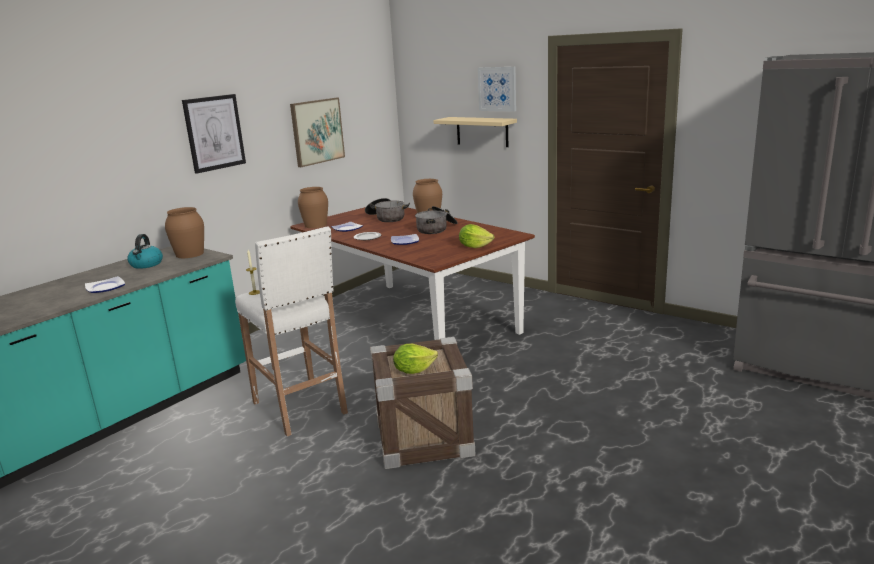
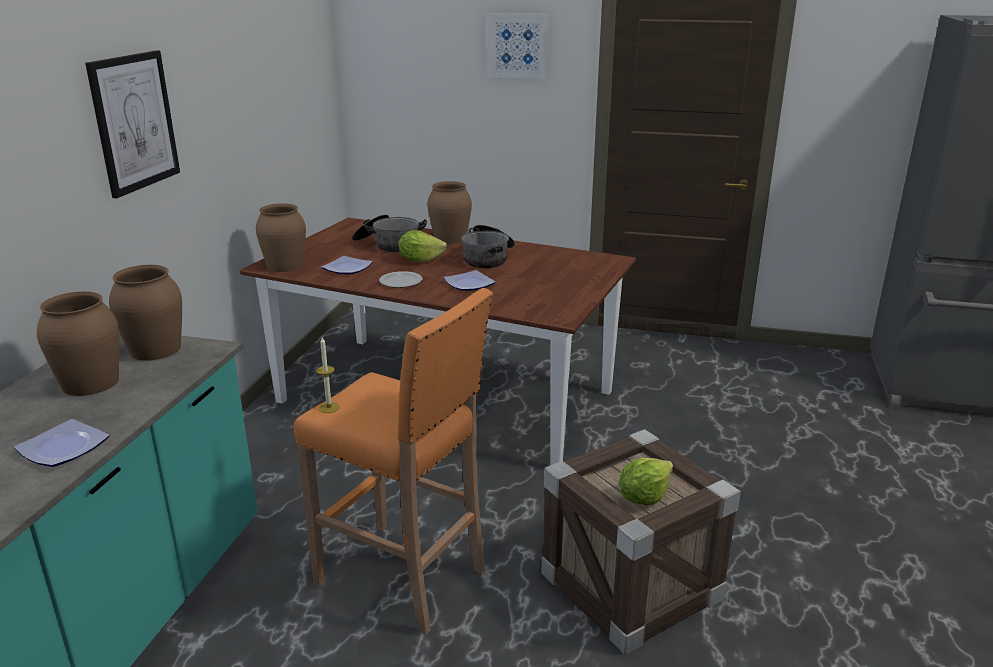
camera: 25 degrees left, 5 degrees up
kettle [127,234,163,269] -> brown vase [37,291,119,396]
white stool [235,226,348,437] -> orange stool [293,288,493,635]
picture [290,98,345,167] -> none
beige shelf [433,117,517,147] -> none
lettuce [459,224,494,248] -> lettuce moved to [398,230,447,263]

